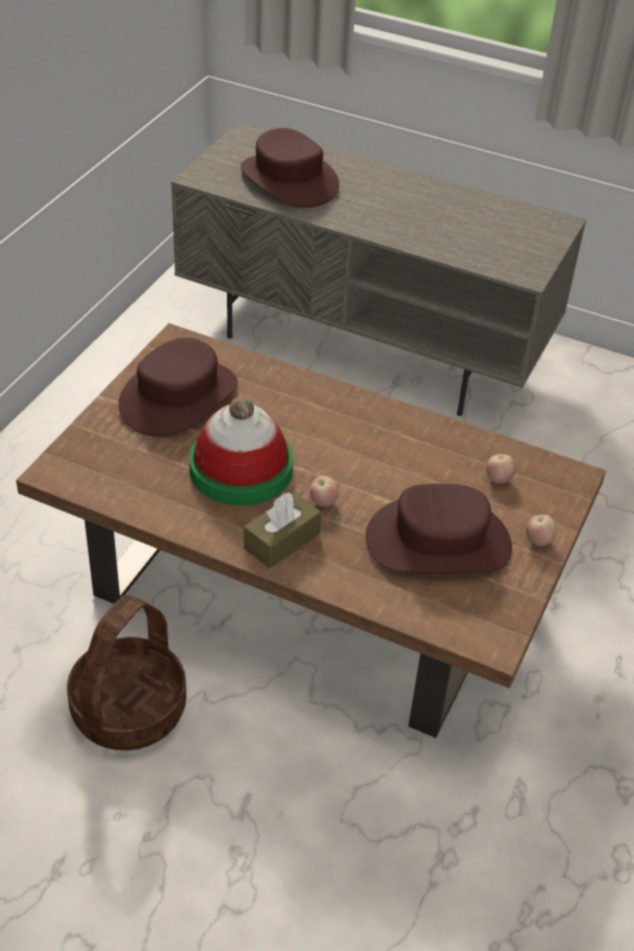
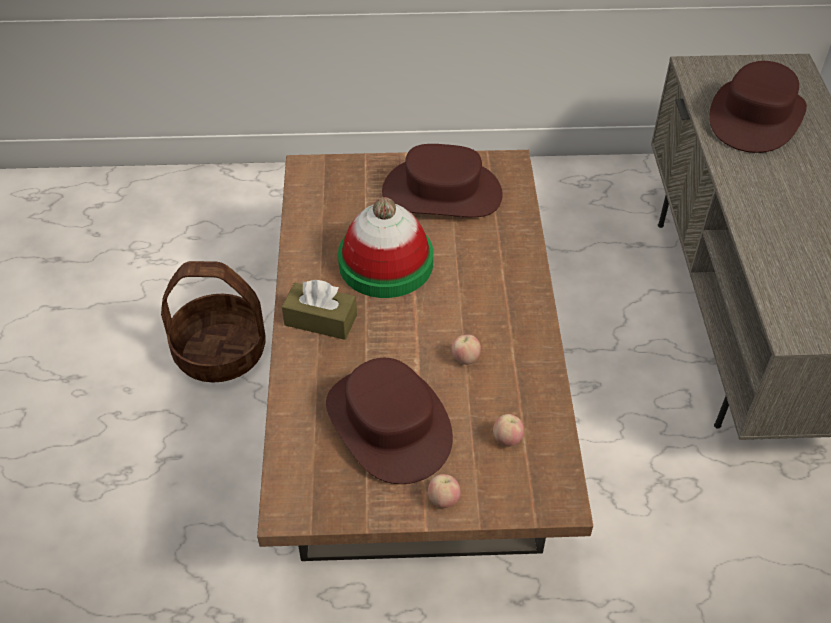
camera: 65 degrees right, 5 degrees up
apple [310,476,339,507] -> apple moved to [452,334,481,365]

